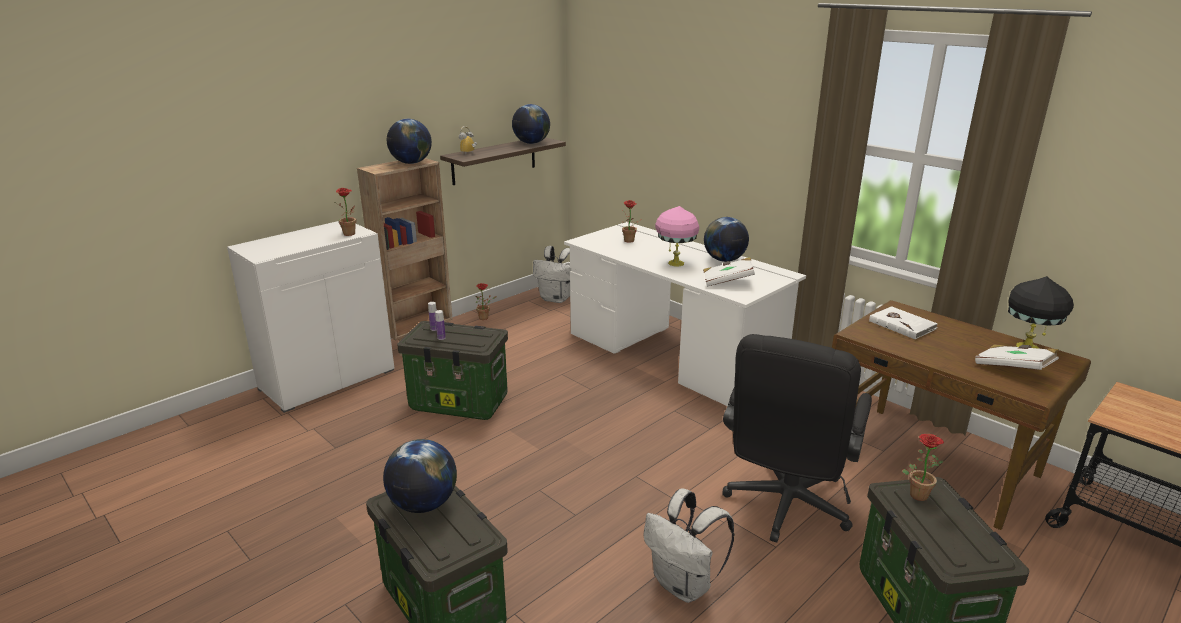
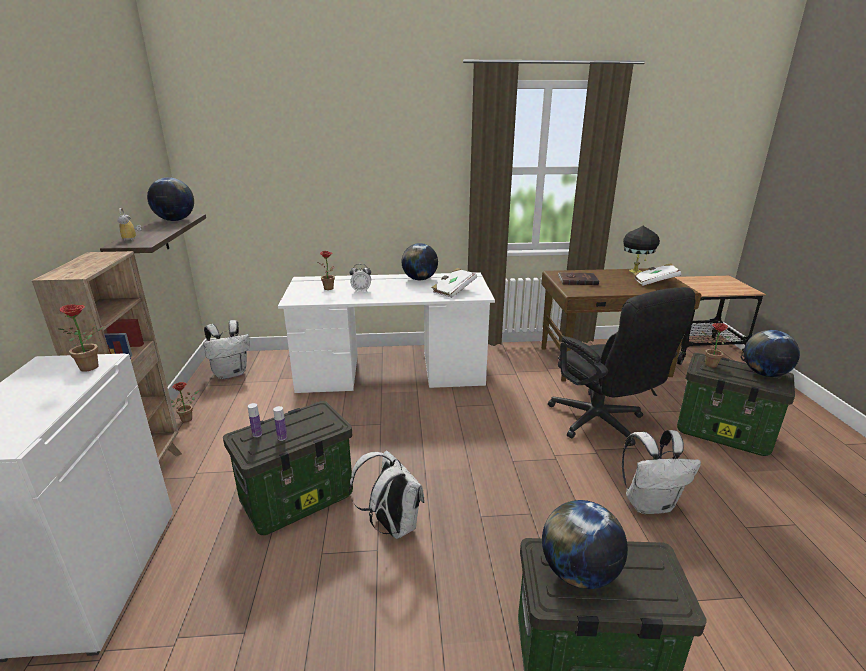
camera: 50 degrees left, 0 degrees up
globe [387,119,432,164] -> globe moved to [744,330,800,377]
pink table lamp [655,206,699,266] -> none
white book [869,306,938,339] -> brown book [558,272,599,285]
none -> white backpack [349,451,425,539]
none -> alarm clock [350,264,371,293]

